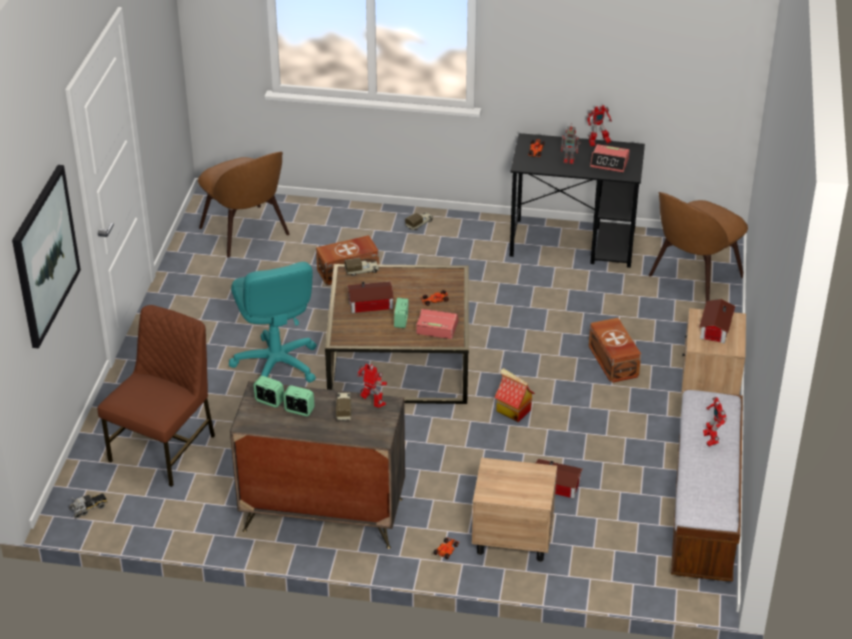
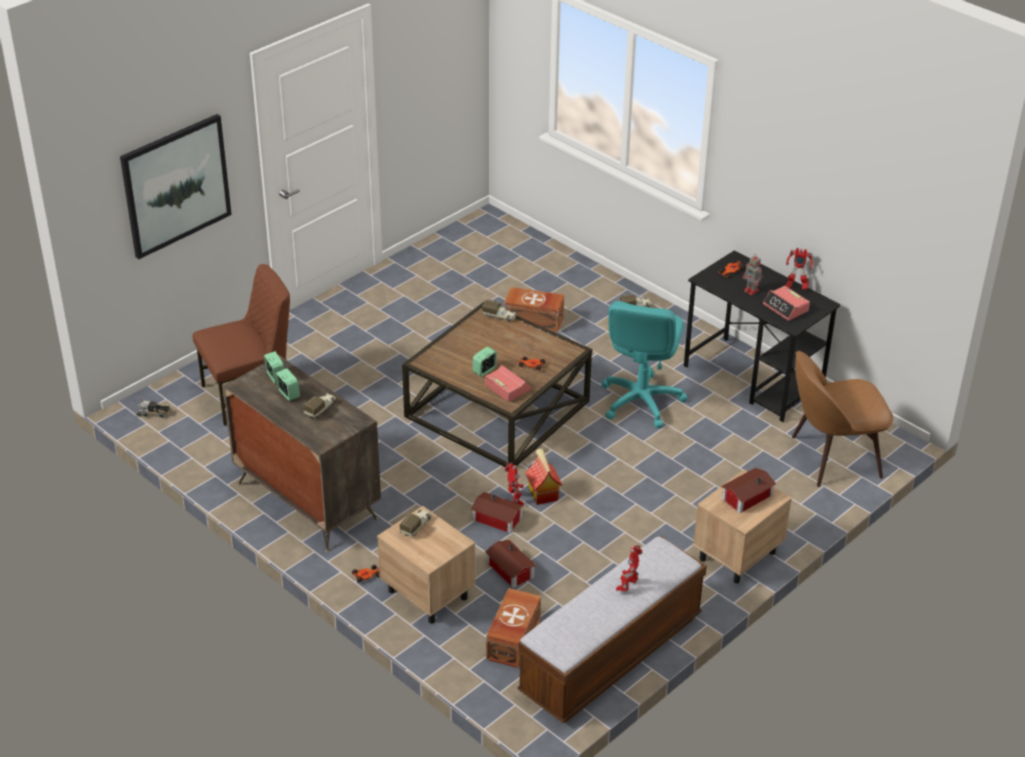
camera: 35 degrees right, 0 degrees up
brown chair [198,152,290,258] -> none
turquoise office chair [229,262,317,383] -> turquoise office chair moved to [601,301,688,428]
toy house [347,282,394,313] -> toy house moved to [470,492,523,533]
toy robot [357,364,387,408] -> toy robot moved to [504,463,524,505]
brown storage box [589,318,641,383] -> brown storage box moved to [486,588,541,668]
none -> toy truck [400,509,431,537]

